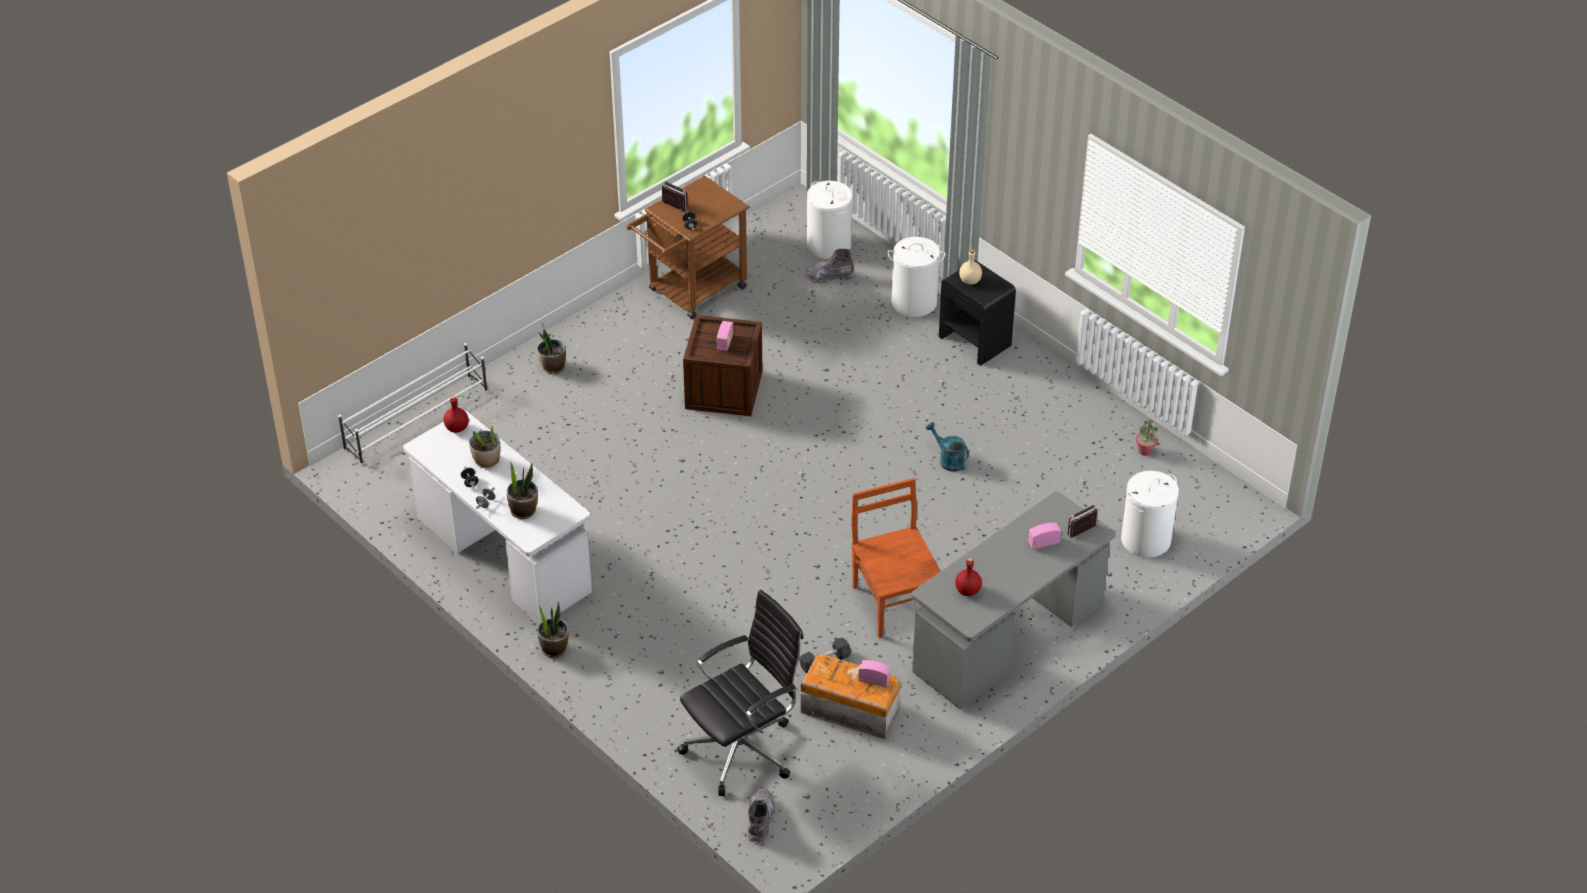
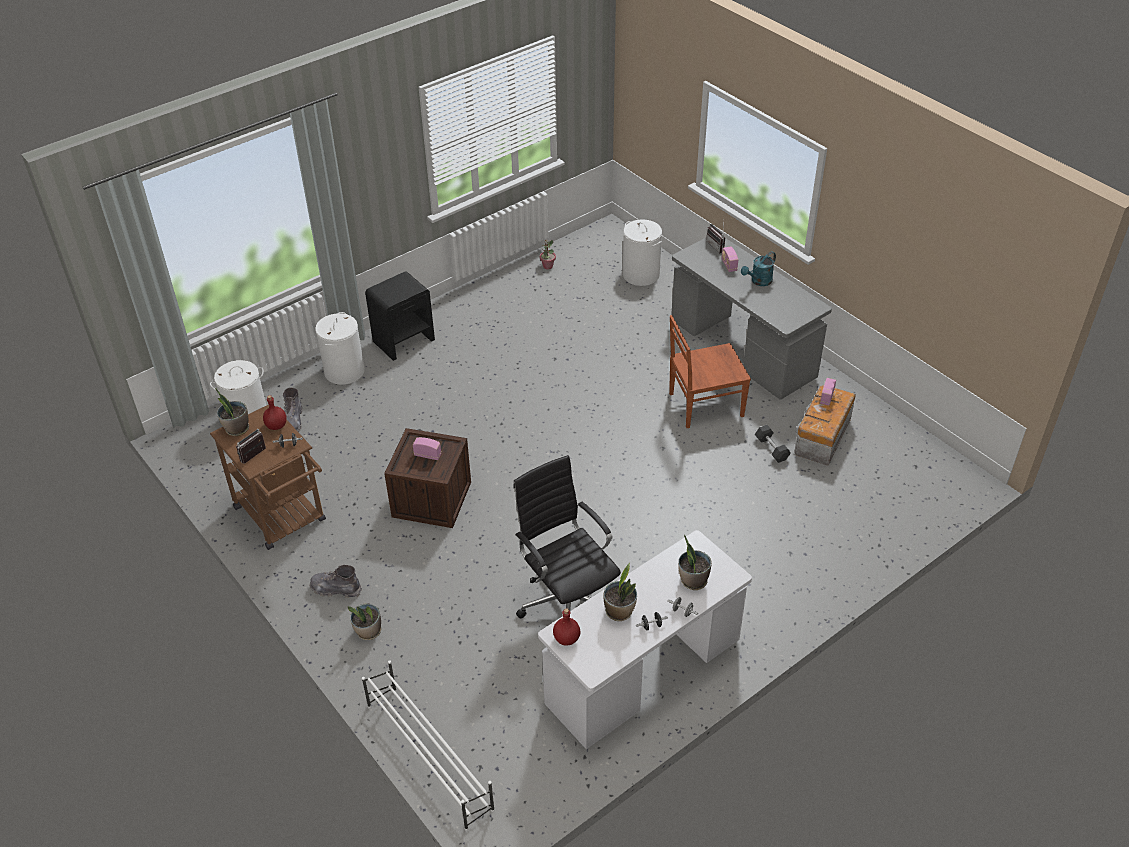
camera: 85 degrees left, 0 degrees up
potted plant [537,601,569,658] -> potted plant moved to [215,388,249,436]
black office chair [677,590,803,796] -> black office chair moved to [513,455,621,619]
grey boot [748,788,776,843] -> grey boot moved to [309,565,362,598]
turquoise watering can [926,422,969,472] -> turquoise watering can moved to [741,251,776,286]
red bottle [955,558,982,596] -> red bottle moved to [263,395,287,430]
beige bottle [959,249,982,284] -> none

